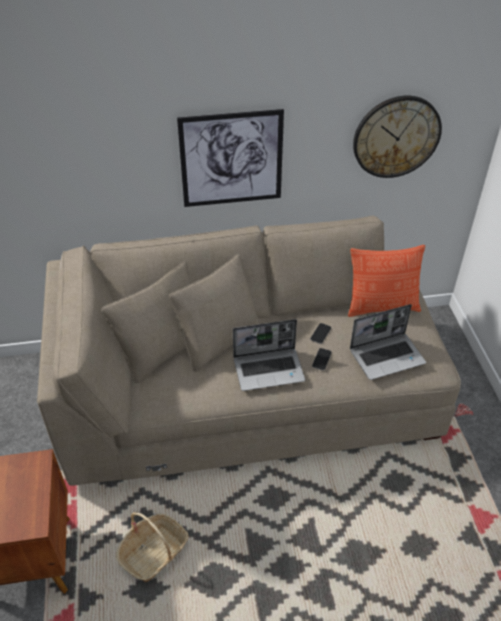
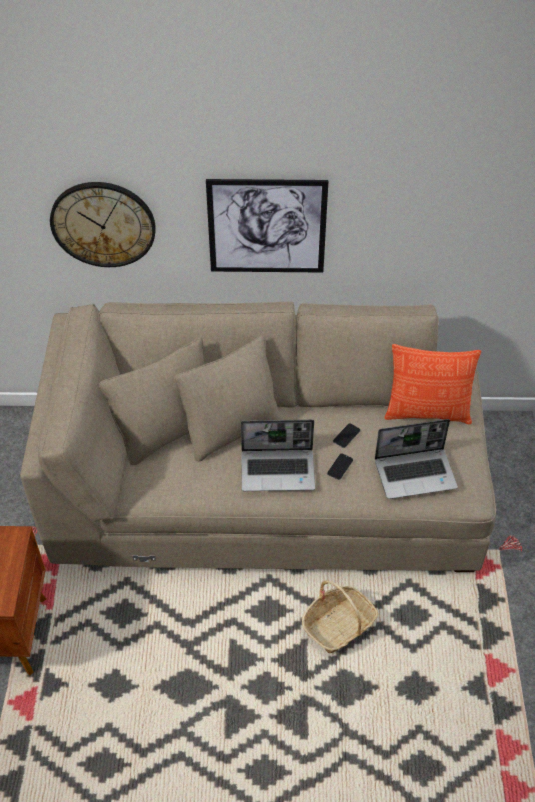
camera: 10 degrees right, 5 degrees up
basket [116,512,189,582] -> basket moved to [302,580,378,653]
wall clock [353,96,442,178] -> wall clock moved to [50,182,156,267]

